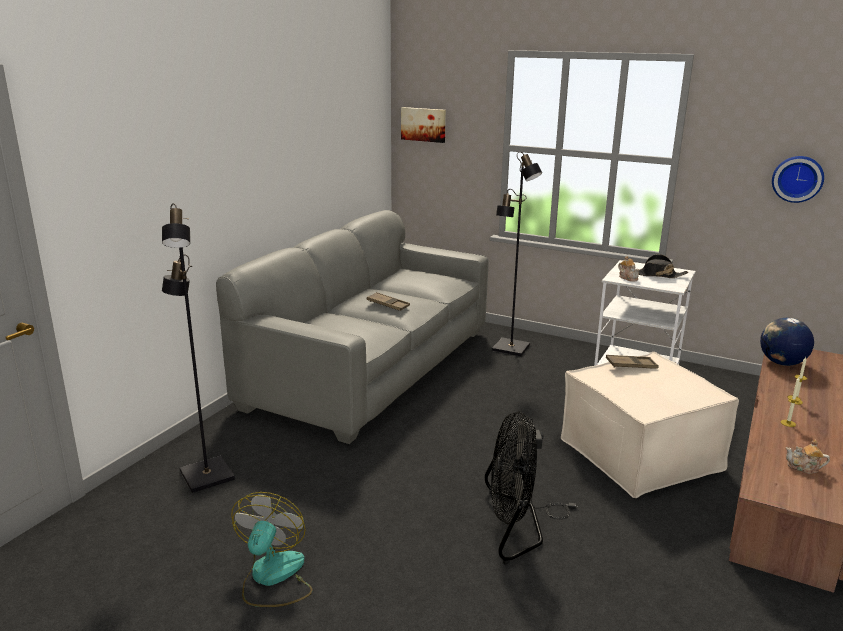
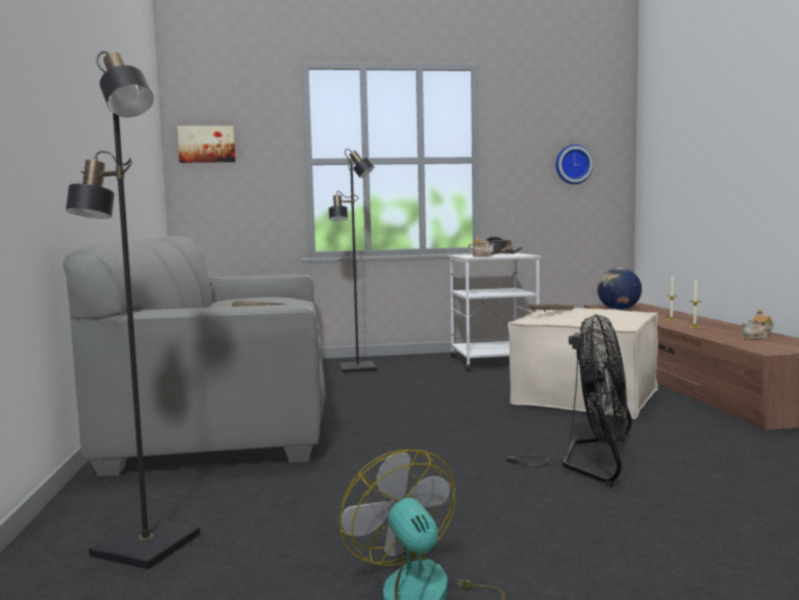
camera: 35 degrees left, 15 degrees down
black fan [485,411,578,565] -> black fan turned 120 degrees counterclockwise [506,314,632,487]

